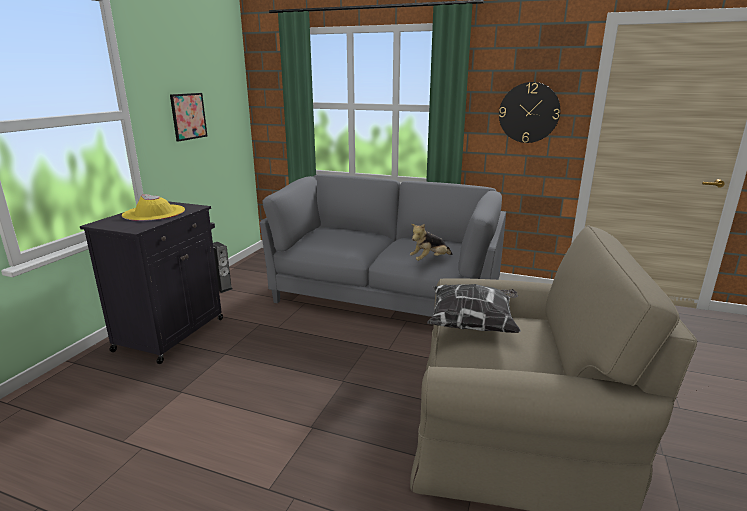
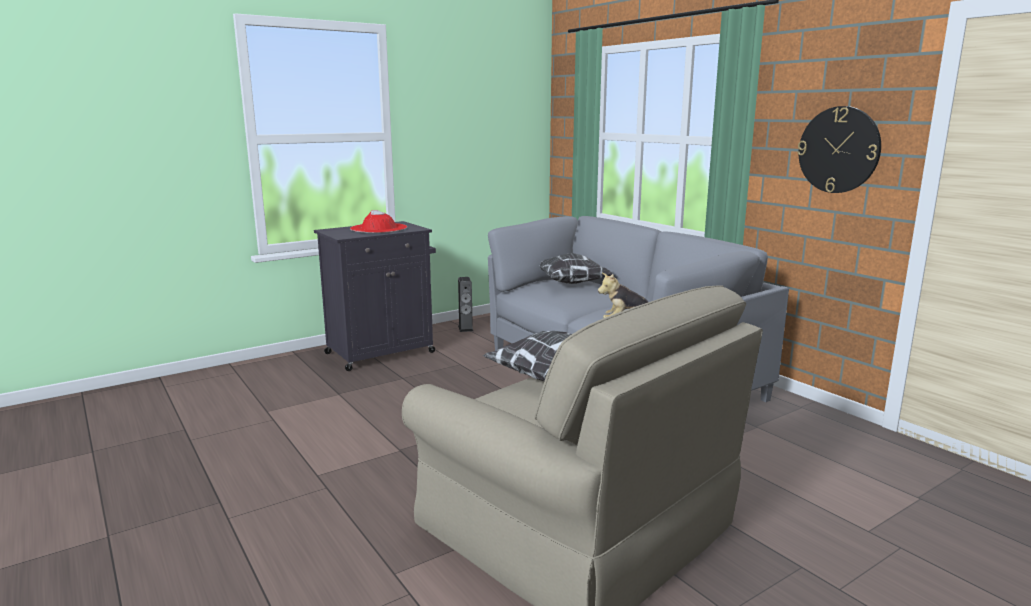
camera: 35 degrees right, 5 degrees down
yellow hat [122,194,185,221] -> red hat [350,210,407,233]
picture [170,93,207,142] -> none
none -> pillow [540,253,612,284]

